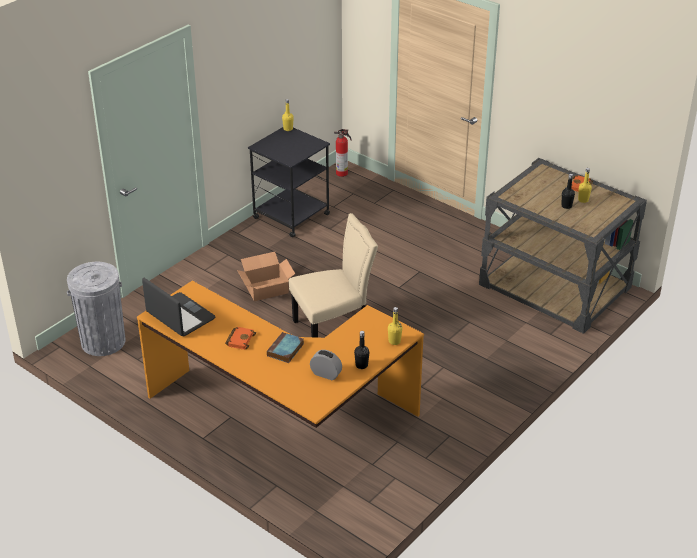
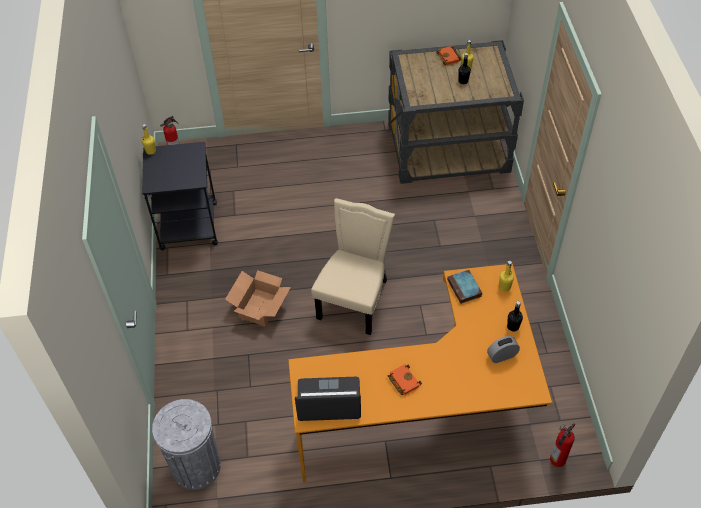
camera: 45 degrees left, 15 degrees up
book [267,332,304,363] -> book moved to [447,270,482,304]
none -> fire extinguisher [550,423,575,467]

